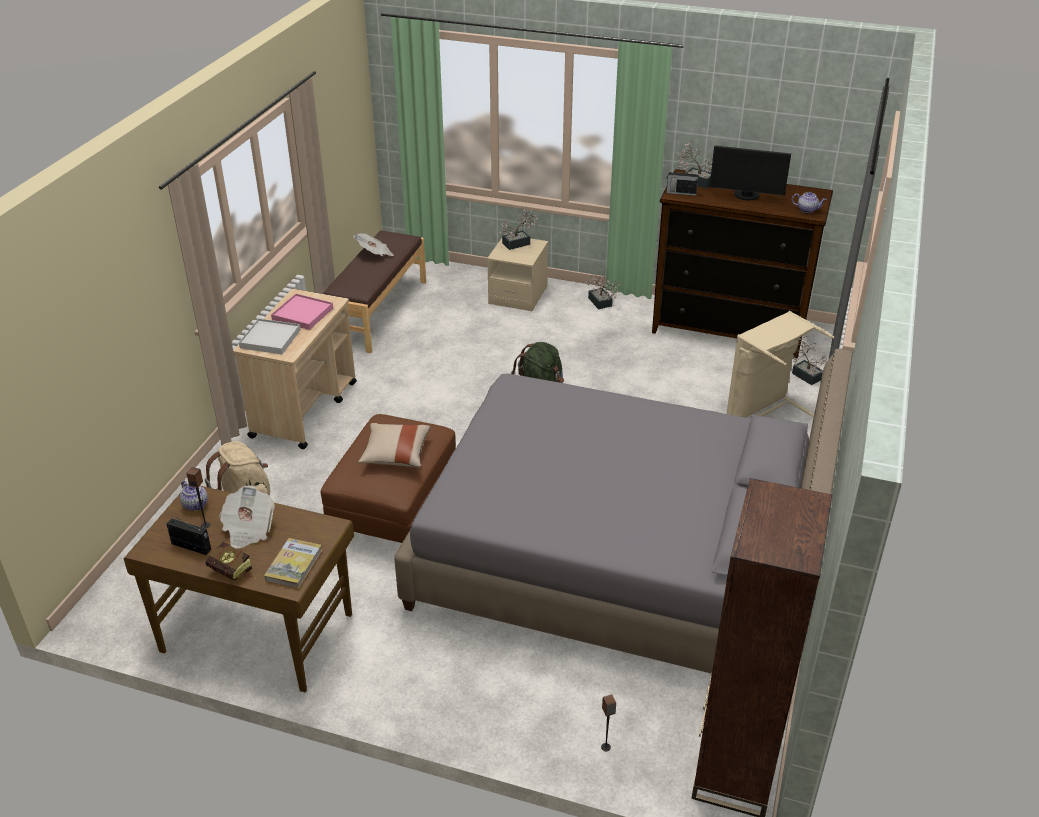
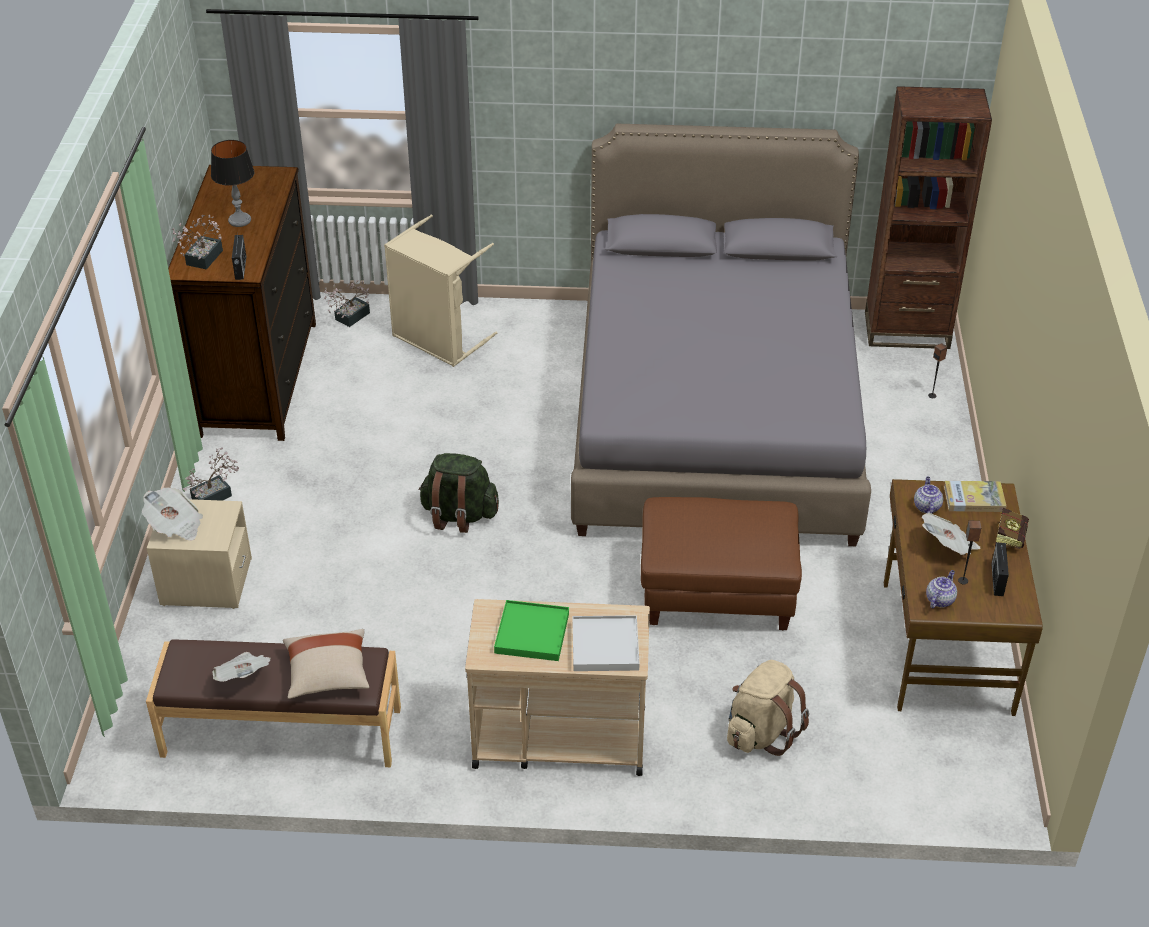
camera: 105 degrees left, 5 degrees up
pink tray [271,294,333,330] -> green tray [494,600,569,661]
beige pillow [358,423,431,467] -> beige pillow moved to [283,629,369,699]
potted plant [499,210,538,250] -> newspaper [142,488,203,541]
monitor [710,145,791,200] -> table lamp [211,140,254,227]
teapot [792,192,827,213] -> teapot moved to [914,476,943,514]

